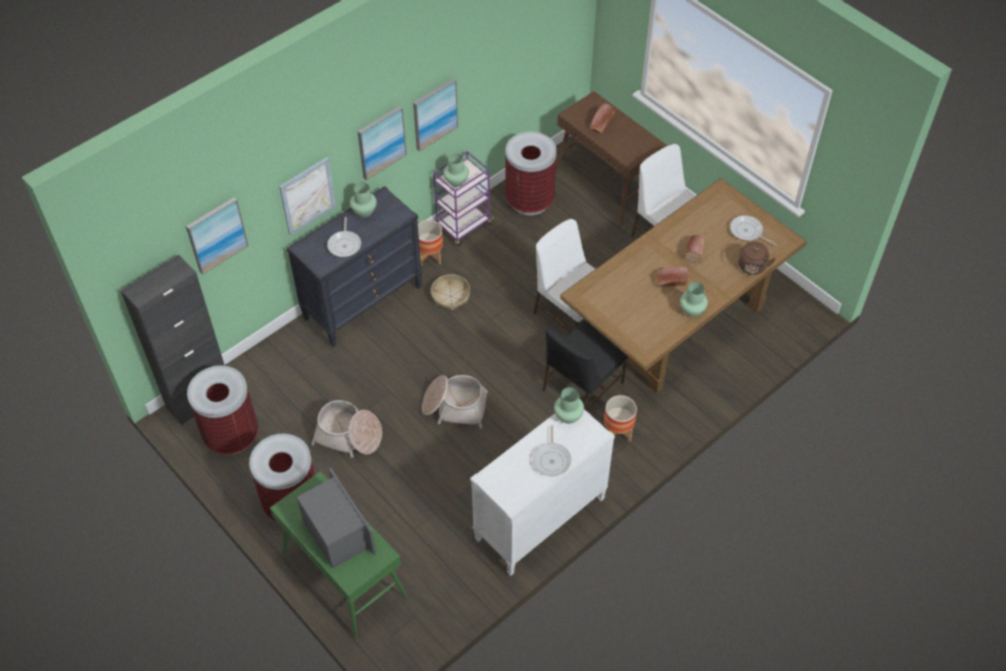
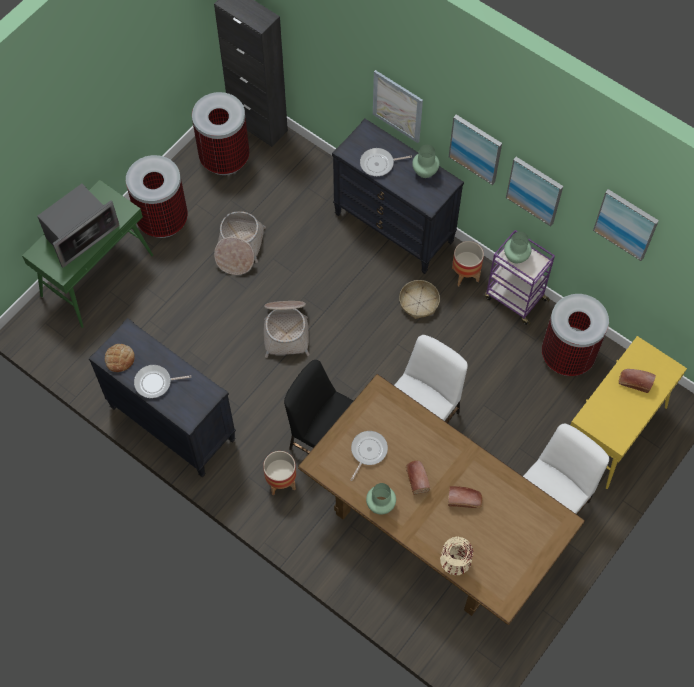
camera: 80 degrees right, 10 degrees up
picture [186,197,248,275] -> picture moved to [593,189,659,261]
white dresser [470,409,615,576] -> black dresser [88,318,236,478]
green vase [554,387,584,424] -> none
brown console table [556,91,667,225] -> yellow console table [570,336,687,489]
frying pan [730,215,777,246] -> frying pan moved to [350,431,388,481]
brown kettle [738,241,776,275] -> beige vase [440,537,473,575]
none -> bread [105,344,135,372]

